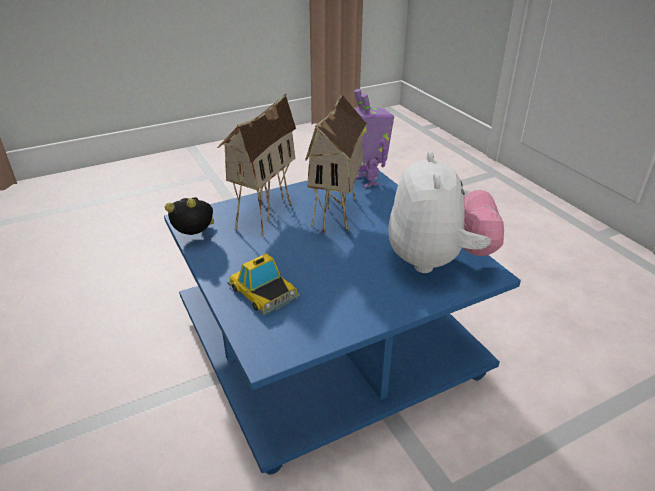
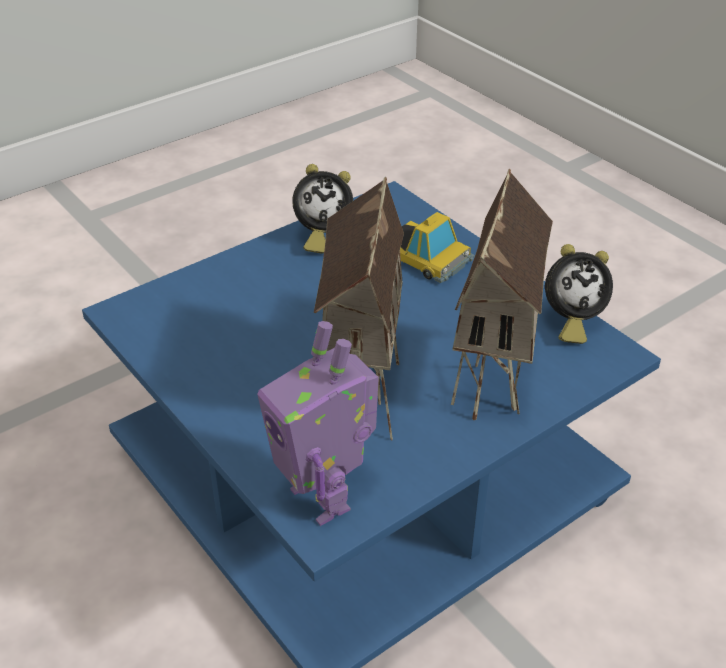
camera: 170 degrees right, 5 degrees up
plush toy [388,151,504,273] -> none
none -> alarm clock [292,164,353,254]

